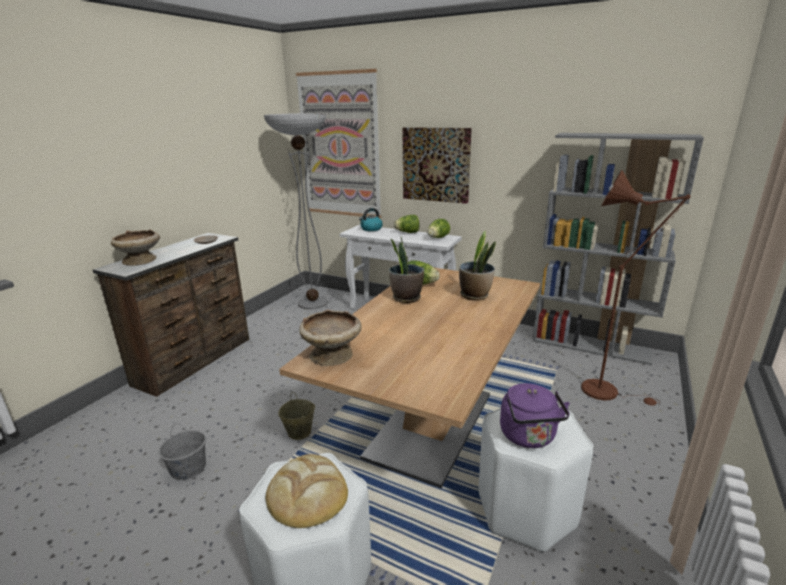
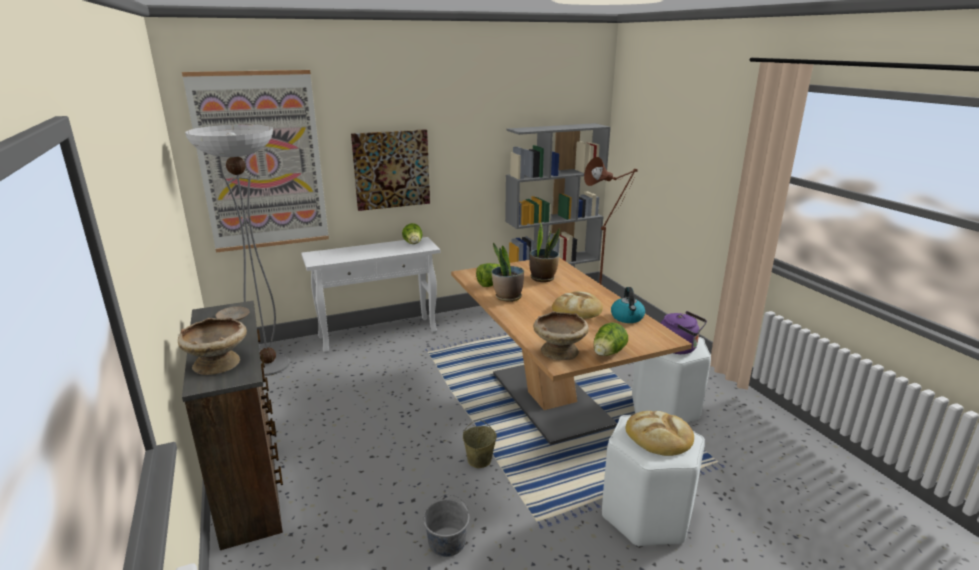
camera: 50 degrees left, 0 degrees up
kettle [359,208,383,231] -> kettle moved to [611,287,645,323]
lettuce [394,215,419,233] -> lettuce moved to [594,323,628,356]
none -> bread [552,291,603,319]

